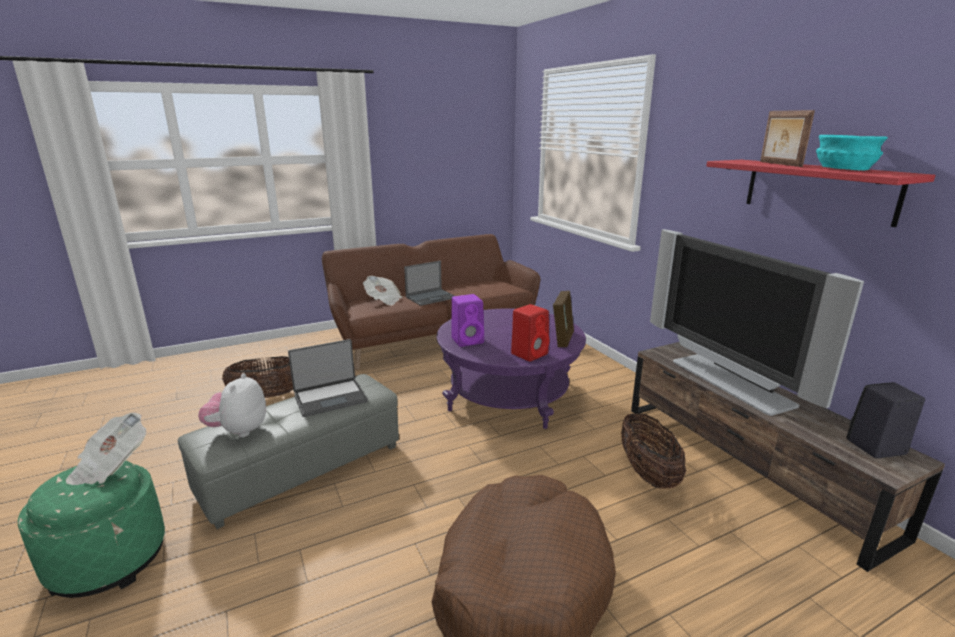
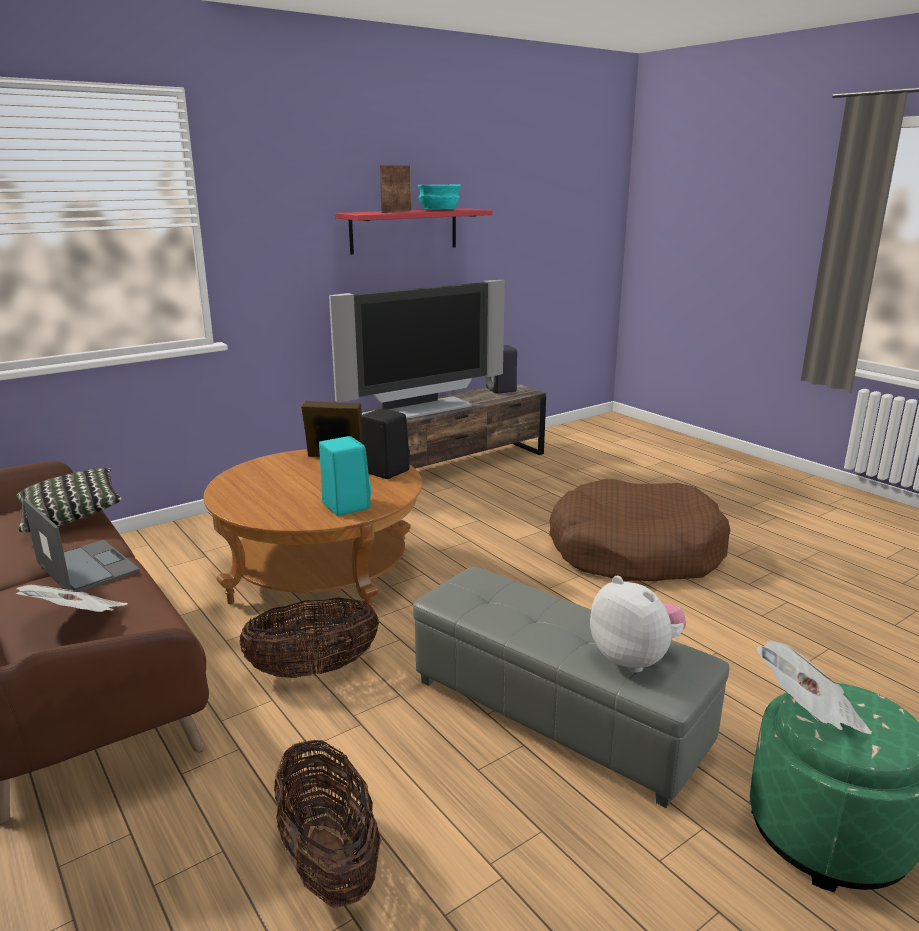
camera: 100 degrees left, 0 degrees up
plush toy [198,373,266,437] -> plush toy turned 120 degrees counterclockwise [590,576,686,673]
laptop [288,339,368,417] -> none
purple coffee table [436,308,586,429] -> brown coffee table [203,449,422,606]
purple speaker [451,294,484,347] -> turquoise speaker [319,436,371,516]
red speaker [511,304,549,362] -> black speaker [361,409,410,479]
basket [621,413,686,489] -> basket moved to [239,597,379,678]
picture frame [760,110,815,167] -> picture frame turned 135 degrees clockwise [380,165,411,213]
none -> pillow [16,468,122,533]

